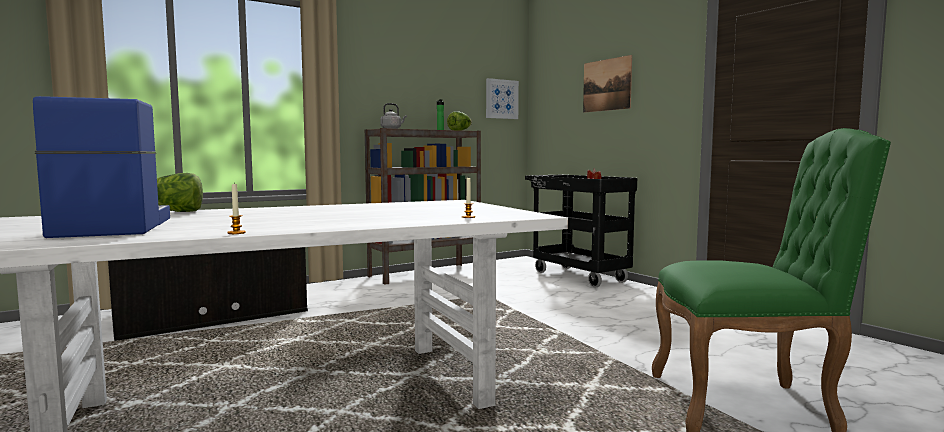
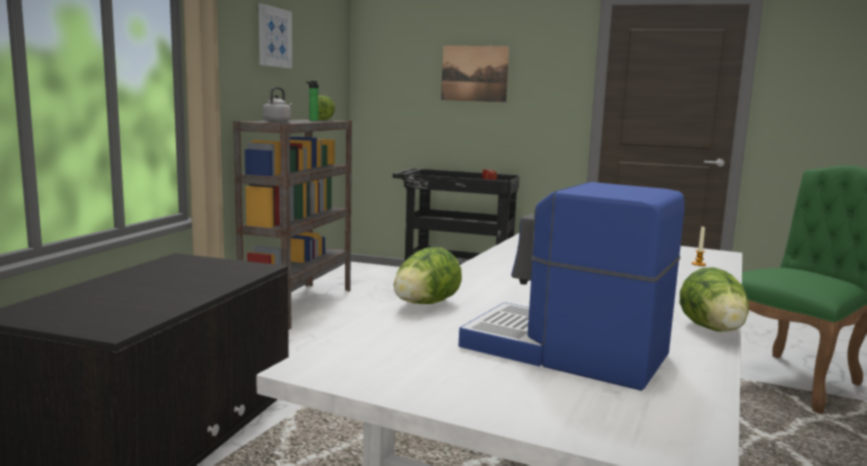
camera: 40 degrees left, 5 degrees up
candle [227,183,246,234] -> lettuce [680,267,749,332]
picture [486,78,519,119] -> picture moved to [259,4,292,68]

